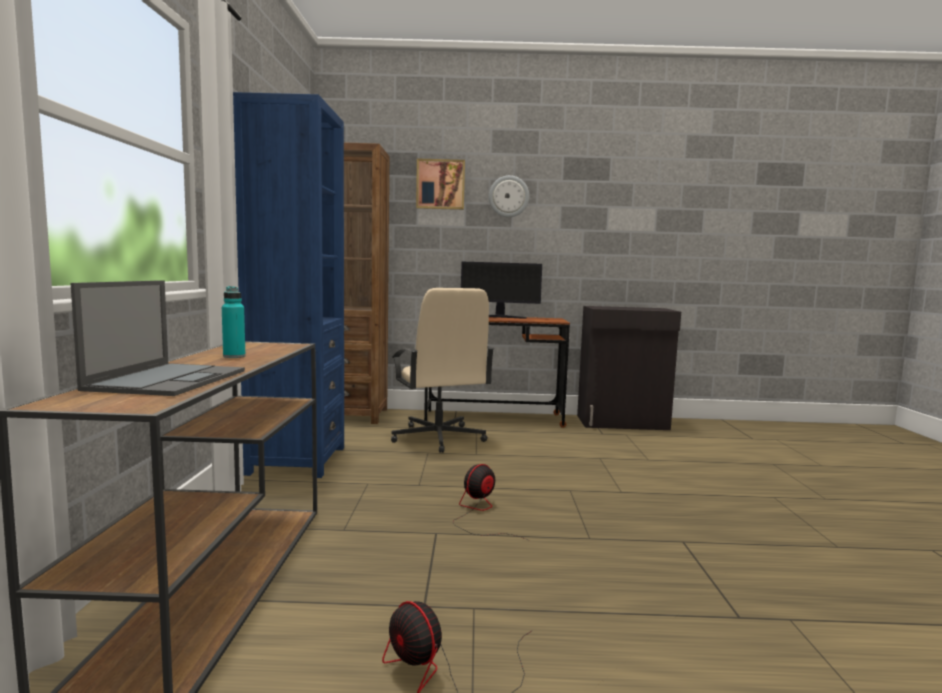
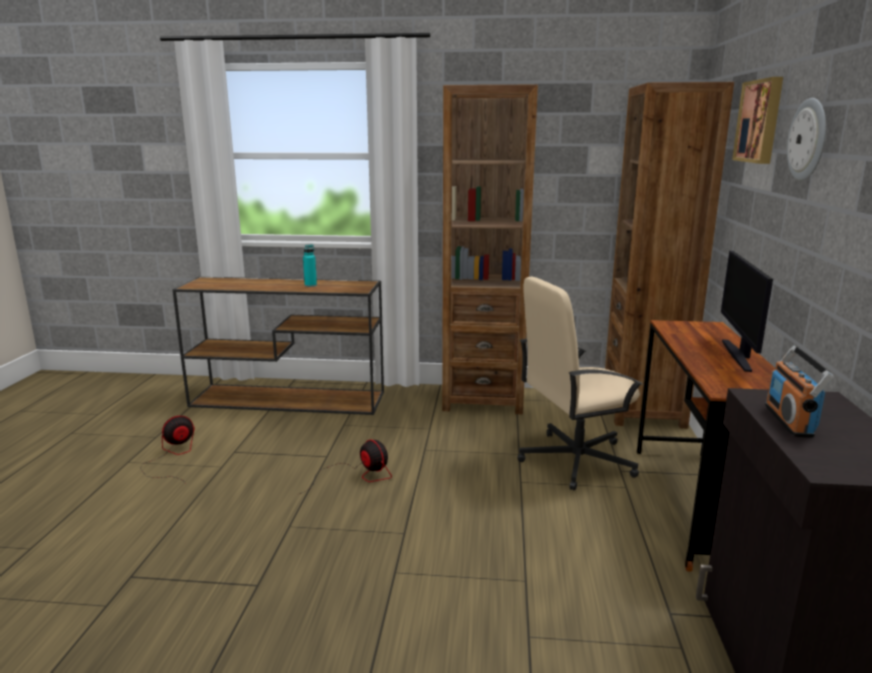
camera: 95 degrees right, 10 degrees up
laptop [70,280,245,396] -> none
blue bookcase [233,92,344,478] -> brown bookcase [442,85,538,414]
none -> radio [765,346,834,438]

